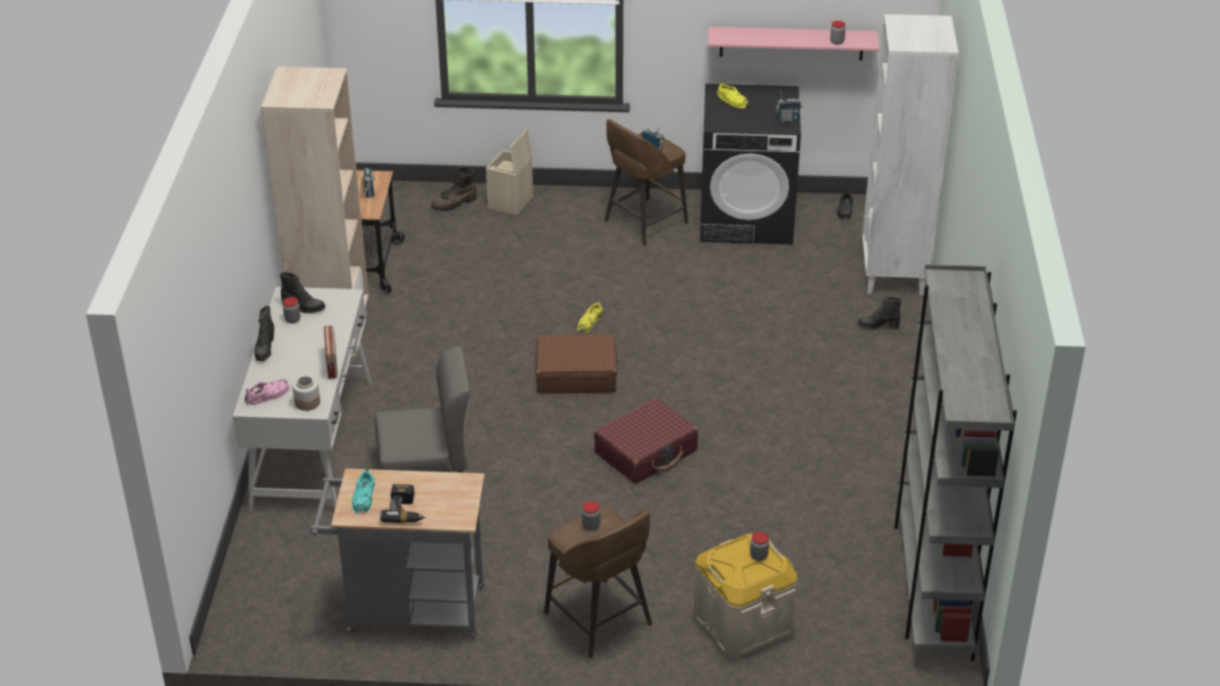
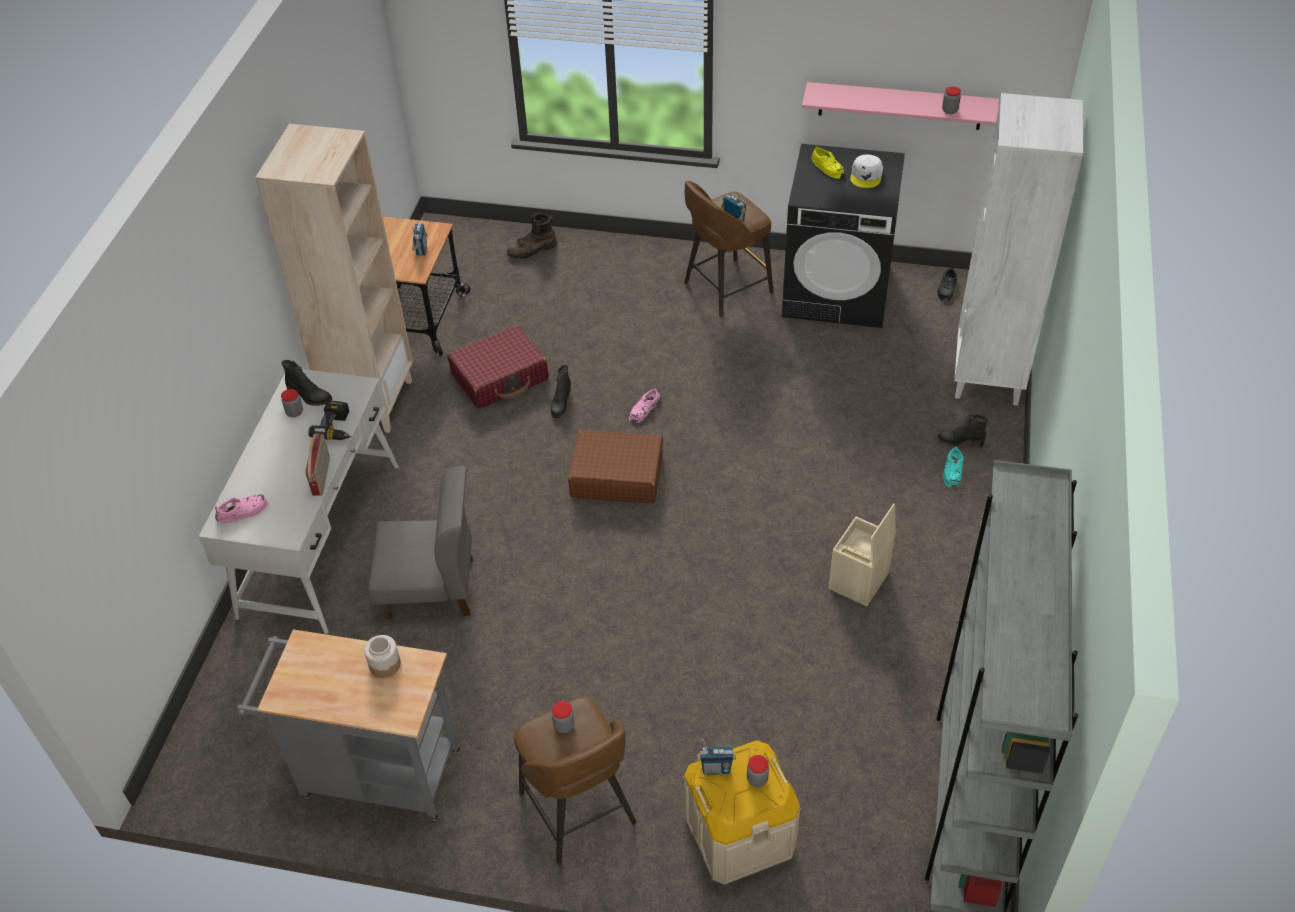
camera: 10 degrees right, 10 degrees up
black boot [254,306,274,361] -> black boot moved to [551,364,571,419]
jar [292,376,320,411] -> jar moved to [364,635,401,678]
turquoise shoe [352,469,375,514] -> turquoise shoe moved to [943,446,964,488]
power drill [380,484,426,523] -> power drill moved to [308,400,352,440]
beige storage box [486,128,533,215] -> beige storage box moved to [828,503,896,606]
yellow shoe [577,301,603,333] -> pink shoe [629,388,661,423]
red suitcase [594,398,698,484] -> red suitcase moved to [447,325,549,409]
radio [776,90,802,123] -> radio moved to [697,739,736,775]
none -> white cap [850,155,883,188]

